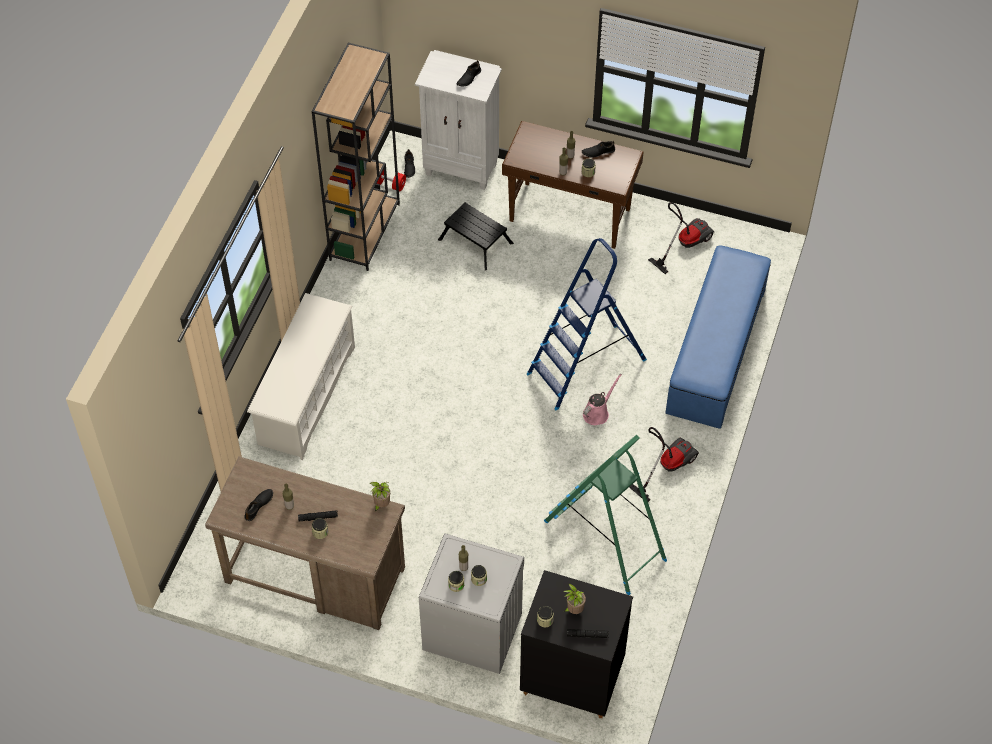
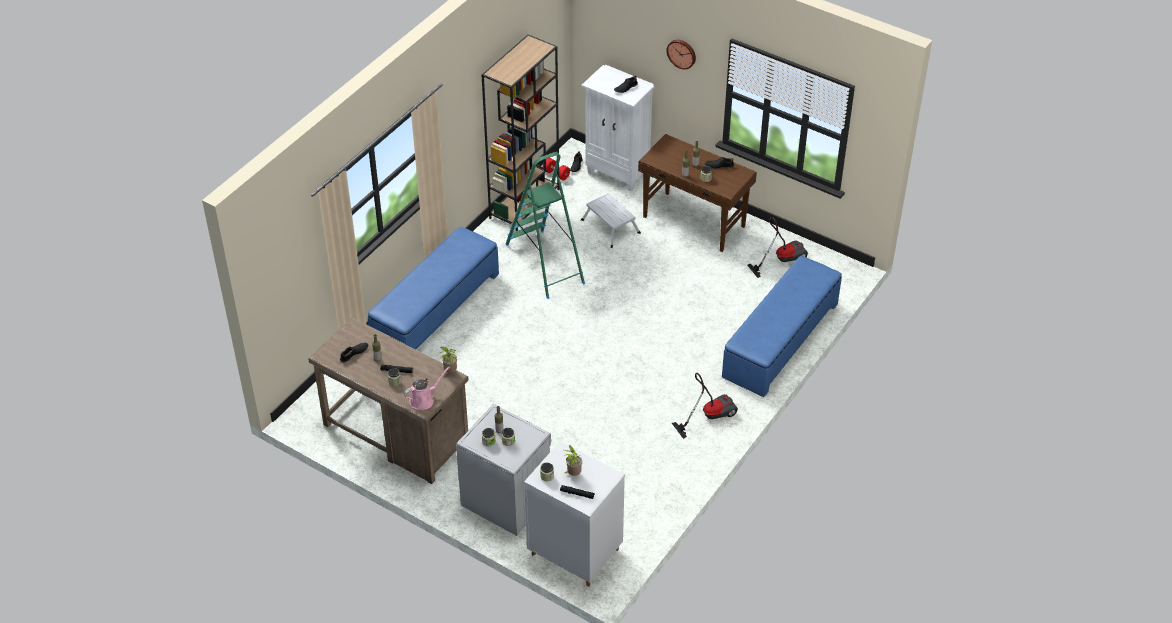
camera: 15 degrees right, 10 degrees down
white shoe rack [247,293,355,460] -> blue bench [368,227,499,349]
black step ladder [438,202,514,270] -> white step ladder [581,193,641,248]
black dresser [520,570,633,718] -> white dresser [524,441,625,586]
blue step ladder [527,238,647,410] -> none
green step ladder [544,435,667,595] -> green step ladder moved to [506,152,585,299]
pink watering can [583,374,622,425] -> pink watering can moved to [404,367,450,410]
none -> wall clock [666,40,696,69]

